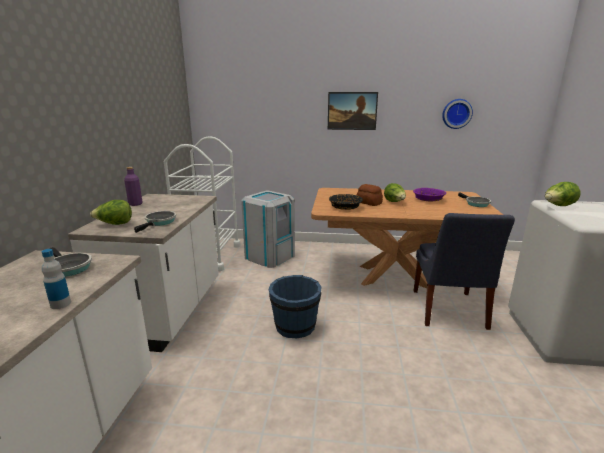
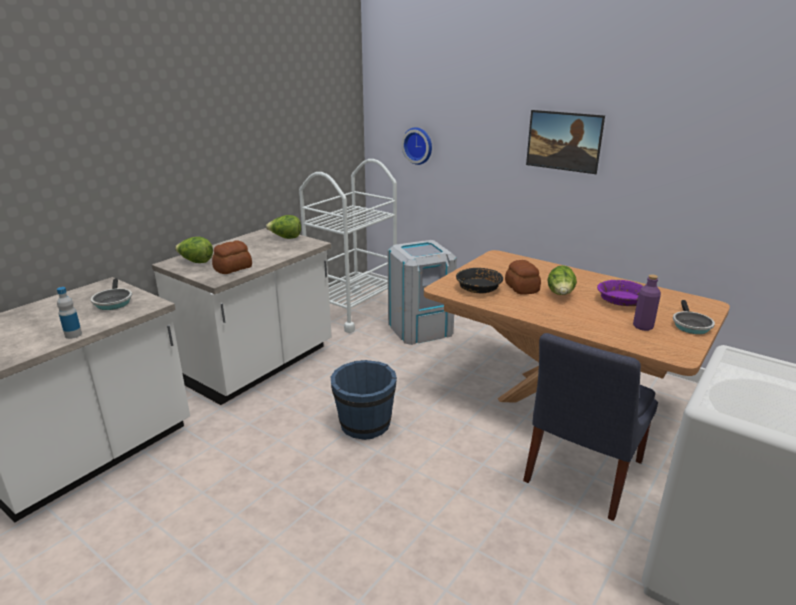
camera: 30 degrees right, 5 degrees up
purple bottle [124,167,142,206] -> purple bottle moved to [633,275,661,331]
frying pan [134,211,176,233] -> bread [212,240,252,274]
wall clock [442,99,473,129] -> wall clock moved to [402,127,432,165]
lettuce [545,182,580,206] -> lettuce moved to [266,215,301,239]

